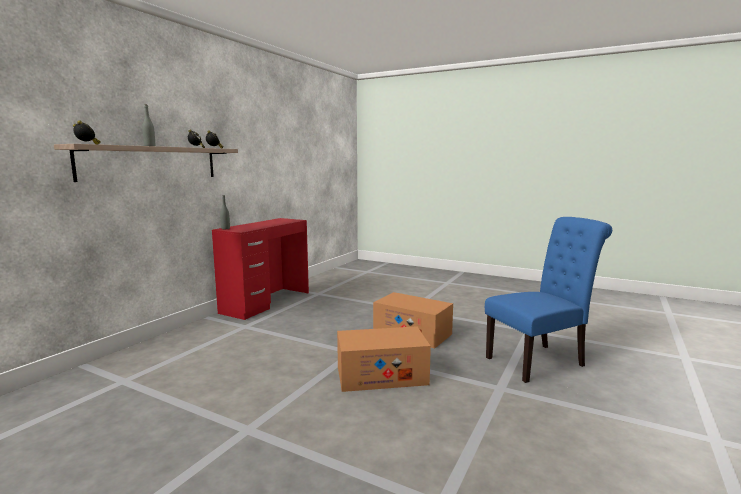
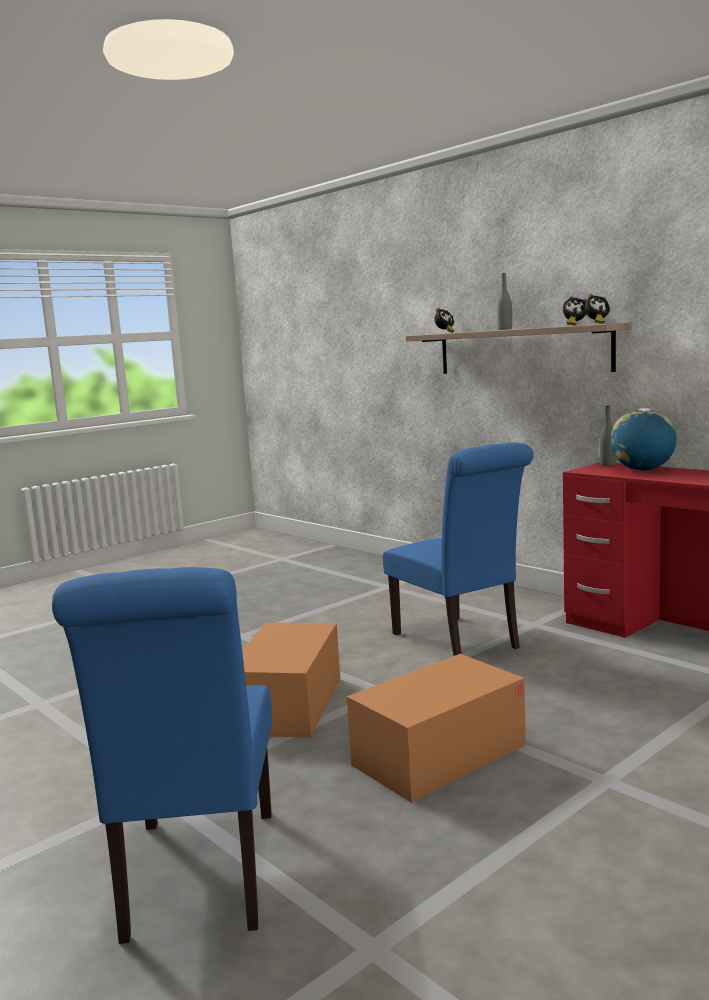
camera: 110 degrees right, 0 degrees up
none -> blue chair [383,443,534,656]
none -> globe [610,408,677,471]

